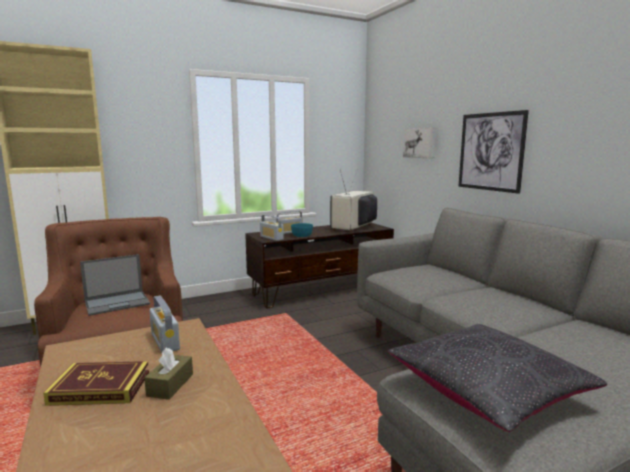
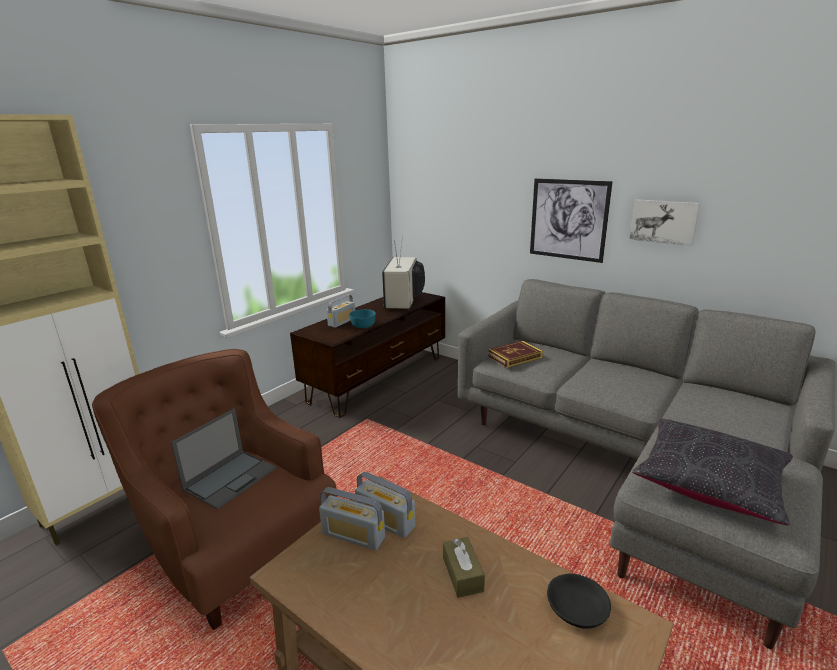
camera: 25 degrees left, 10 degrees up
book [43,361,149,406] -> book moved to [488,341,543,368]
radio [260,215,284,241] -> radio moved to [319,487,385,550]
picture [403,127,436,159] -> picture moved to [629,199,700,246]
none -> black bowl [547,574,611,629]

